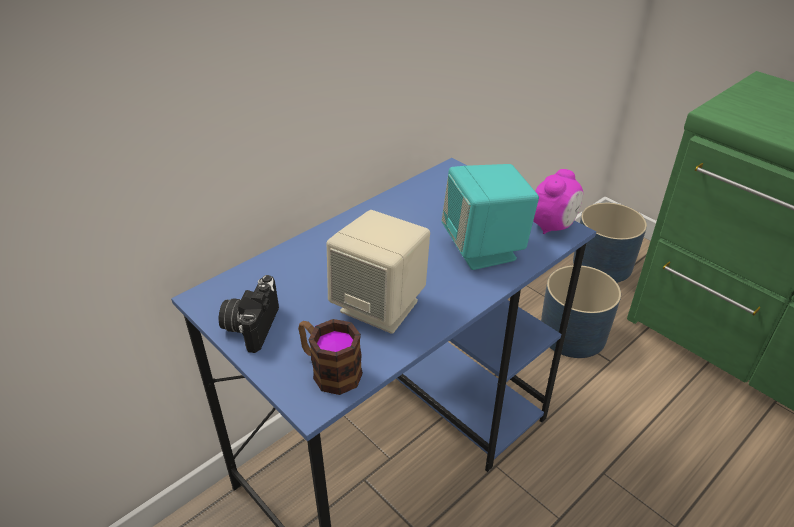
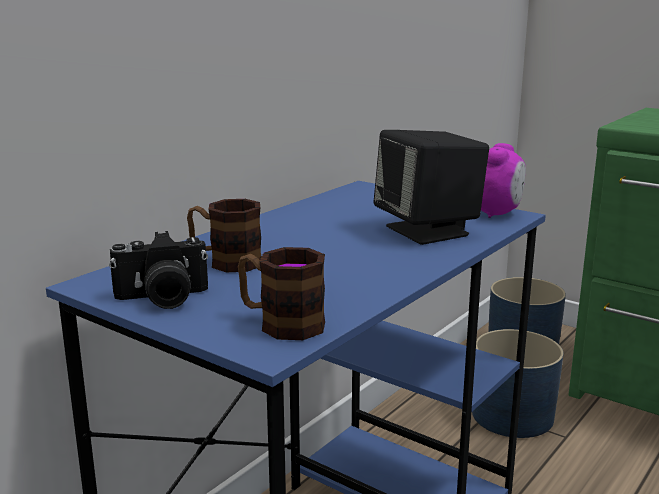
camera: 10 degrees left, 20 degrees down
camera [219,275,279,353] -> camera turned 105 degrees counterclockwise [109,231,208,309]
beige speaker [327,210,430,334] -> none
turquoise speaker [441,164,539,270] -> black speaker [374,130,489,245]
none -> mug [187,199,261,272]

